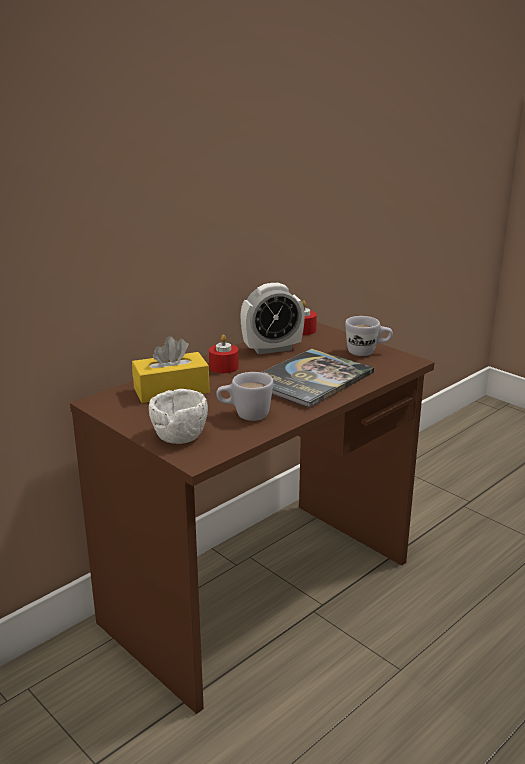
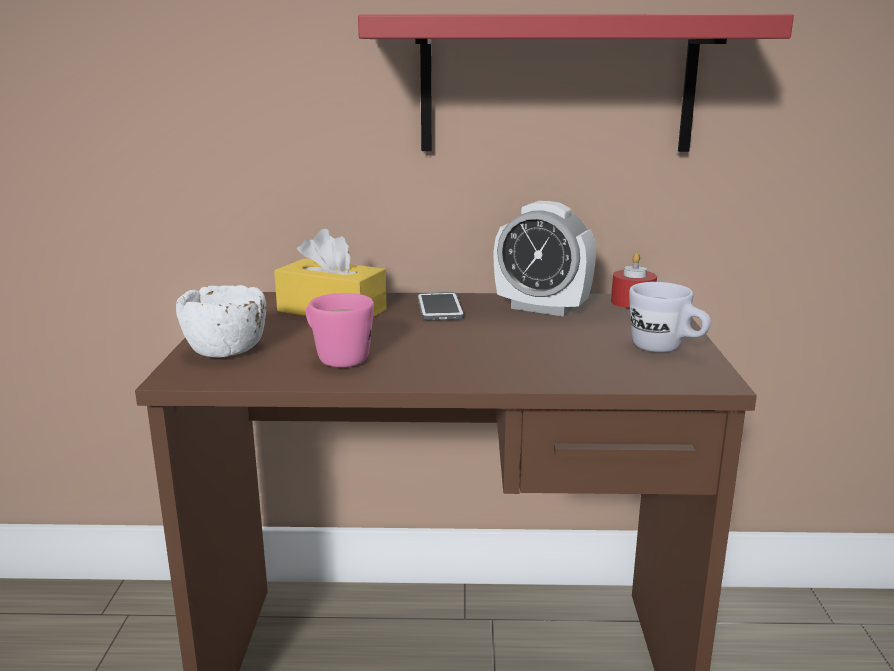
camera: 45 degrees right, 5 degrees down
red candle [209,334,239,373] -> phone [418,292,464,320]
white mug [216,372,273,421] -> pink mug [306,293,374,367]
book [261,349,374,408] -> none
none -> red shelf [358,14,794,152]

